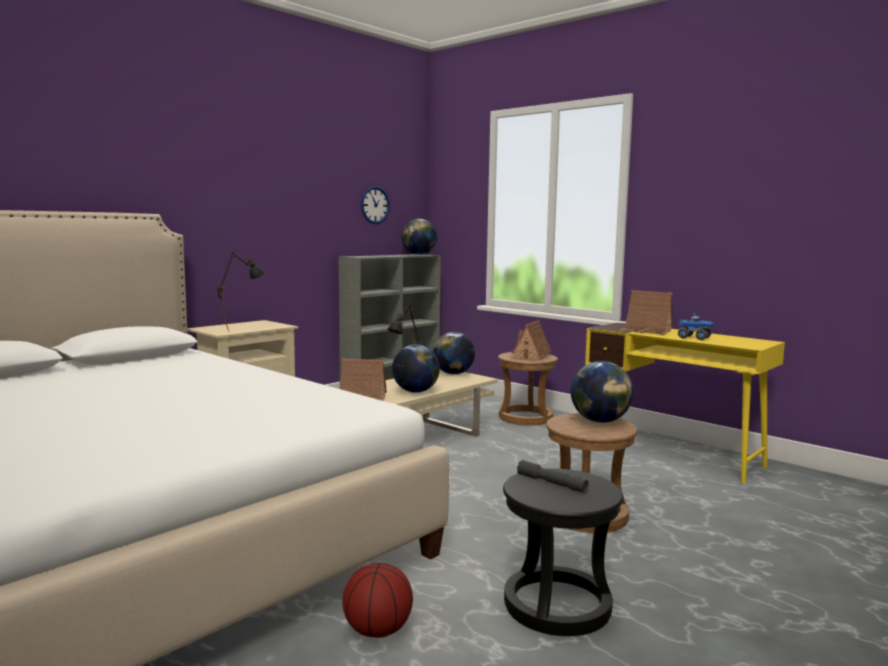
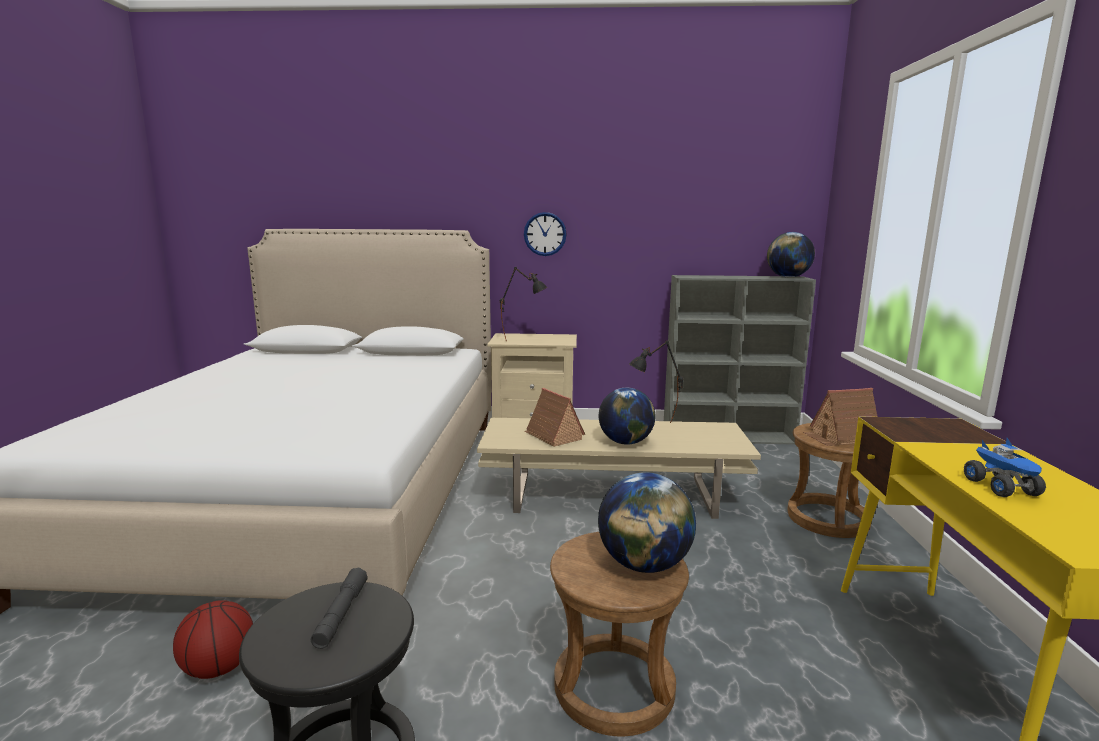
camera: 50 degrees right, 5 degrees up
wall clock [361,186,390,224] -> wall clock moved to [524,212,567,256]
globe [433,332,475,374] -> none
toy house [618,290,673,335] -> none

